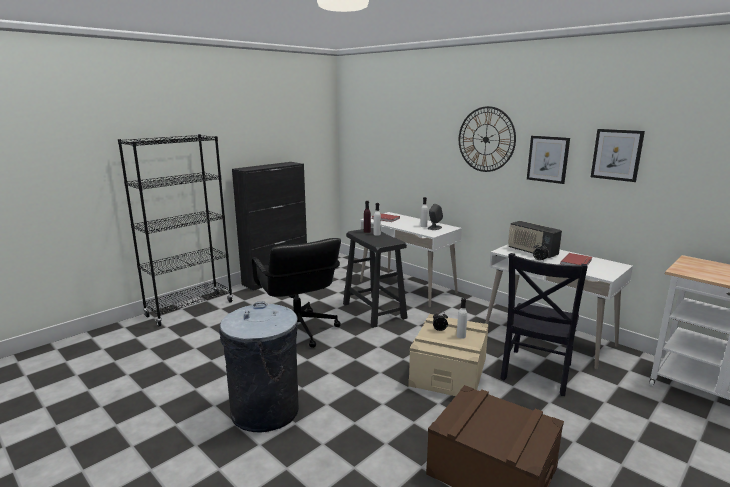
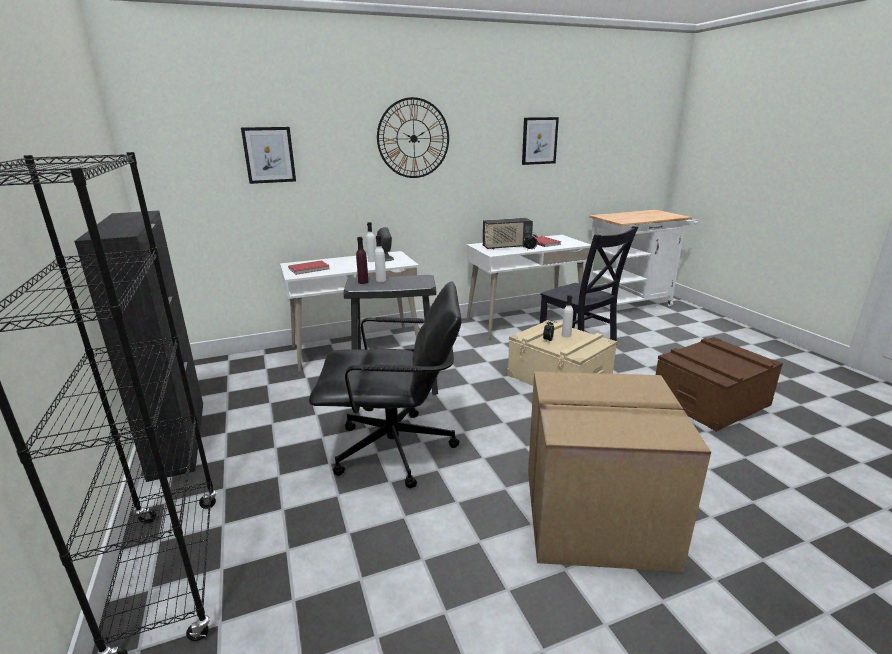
camera: 65 degrees left, 5 degrees up
grey trash can [219,302,299,432] -> cardboard box [528,372,711,572]
picture [527,136,570,184] -> picture moved to [241,127,296,184]

